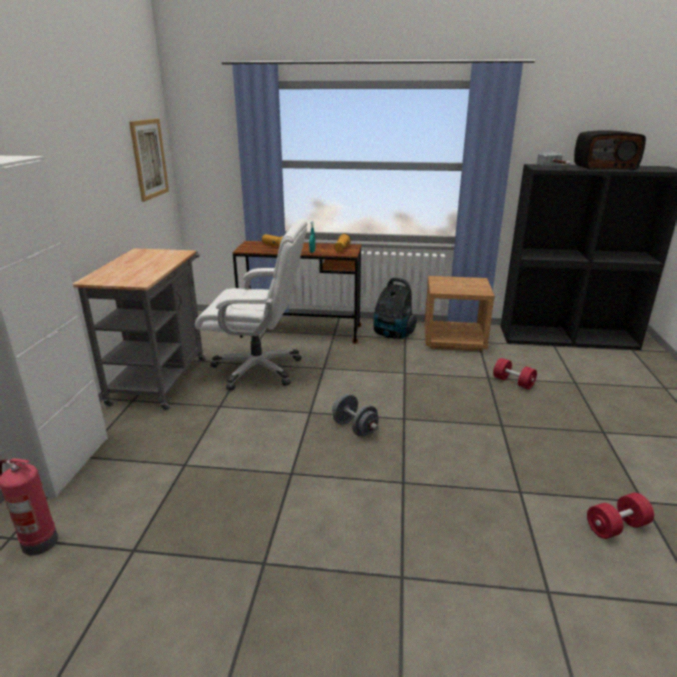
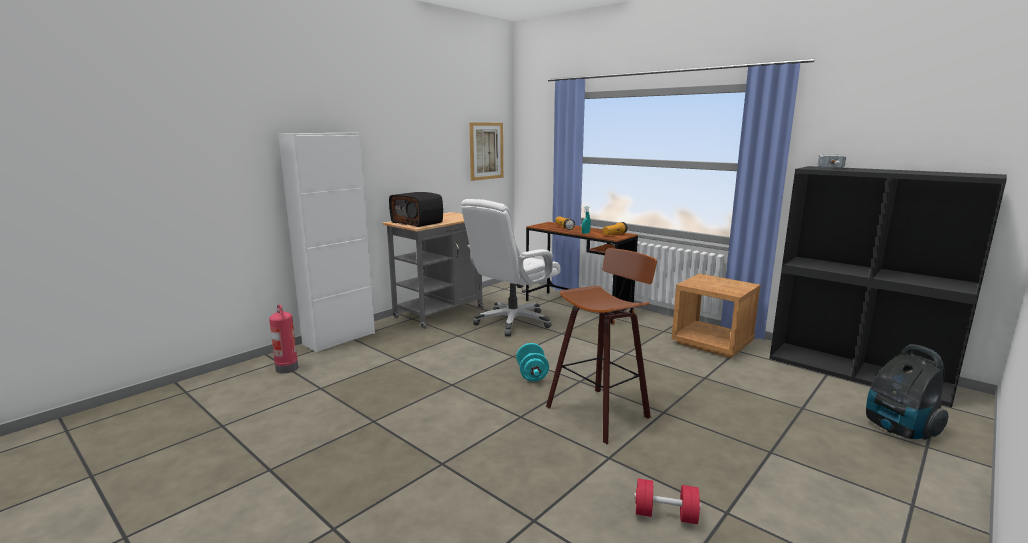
camera: 35 degrees right, 10 degrees down
white office chair [195,219,307,390] -> white office chair turned 90 degrees clockwise [461,199,561,336]
grey dumbbell [332,394,379,437] -> turquoise dumbbell [516,343,549,381]
vacuum cleaner [373,278,416,339] -> vacuum cleaner moved to [866,344,948,440]
red dumbbell [493,358,537,390] -> none
radio [574,130,646,170] -> radio moved to [389,192,443,227]
none -> stool [546,248,657,444]

